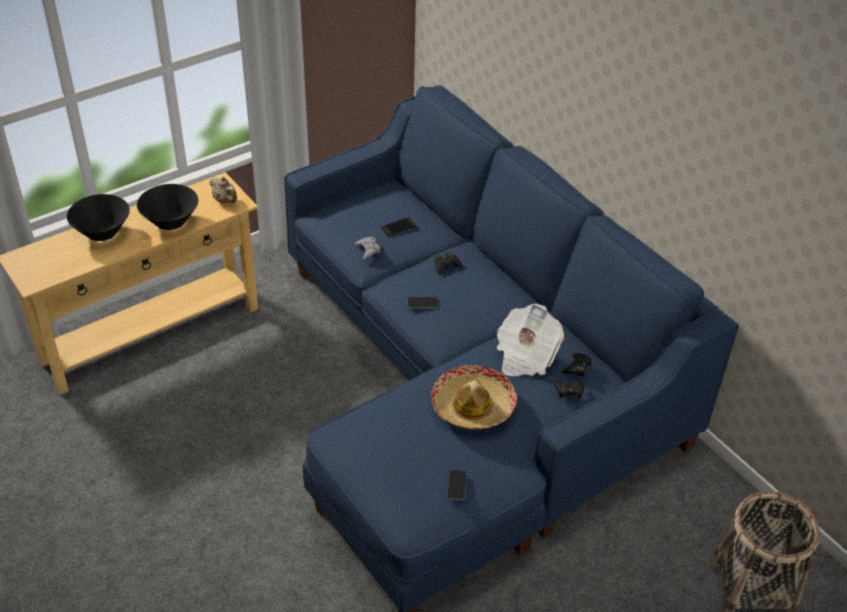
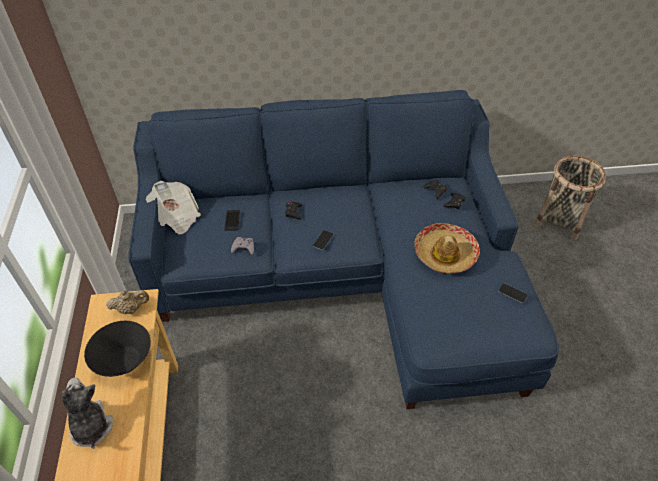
camera: 60 degrees left, 5 degrees up
black bowl [67,194,130,241] -> plush toy [61,378,113,449]
newspaper [497,304,564,376] -> newspaper moved to [146,181,201,234]

